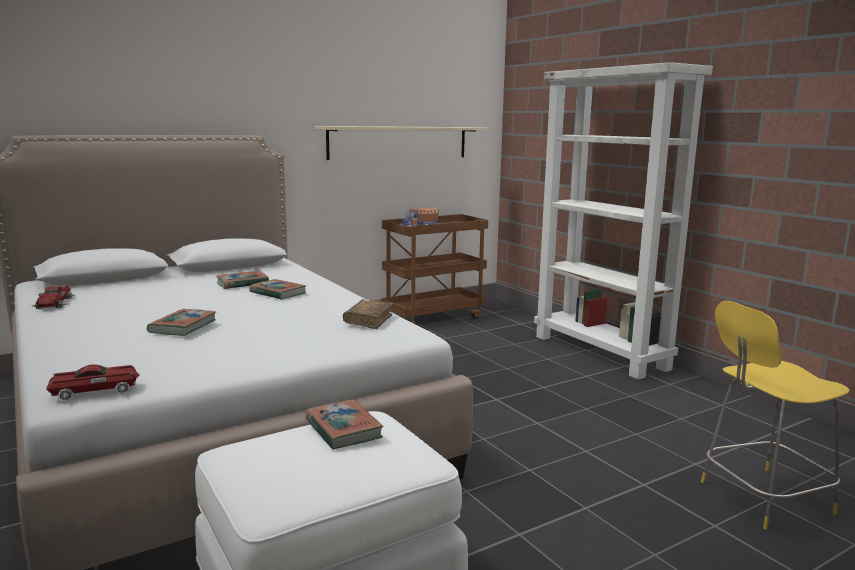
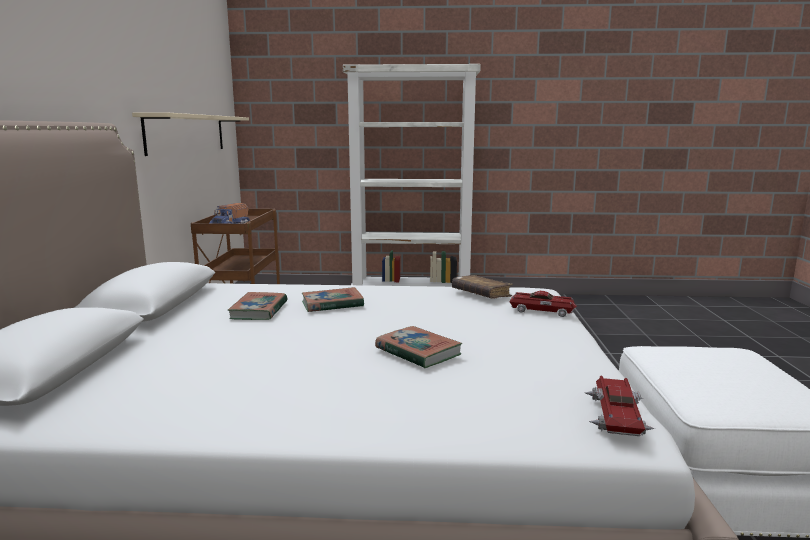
camera: 55 degrees left, 0 degrees up
toy car [32,285,75,309] -> toy car moved to [509,291,577,317]
book [305,400,384,449] -> none
yellow chair [701,301,849,530] -> none

